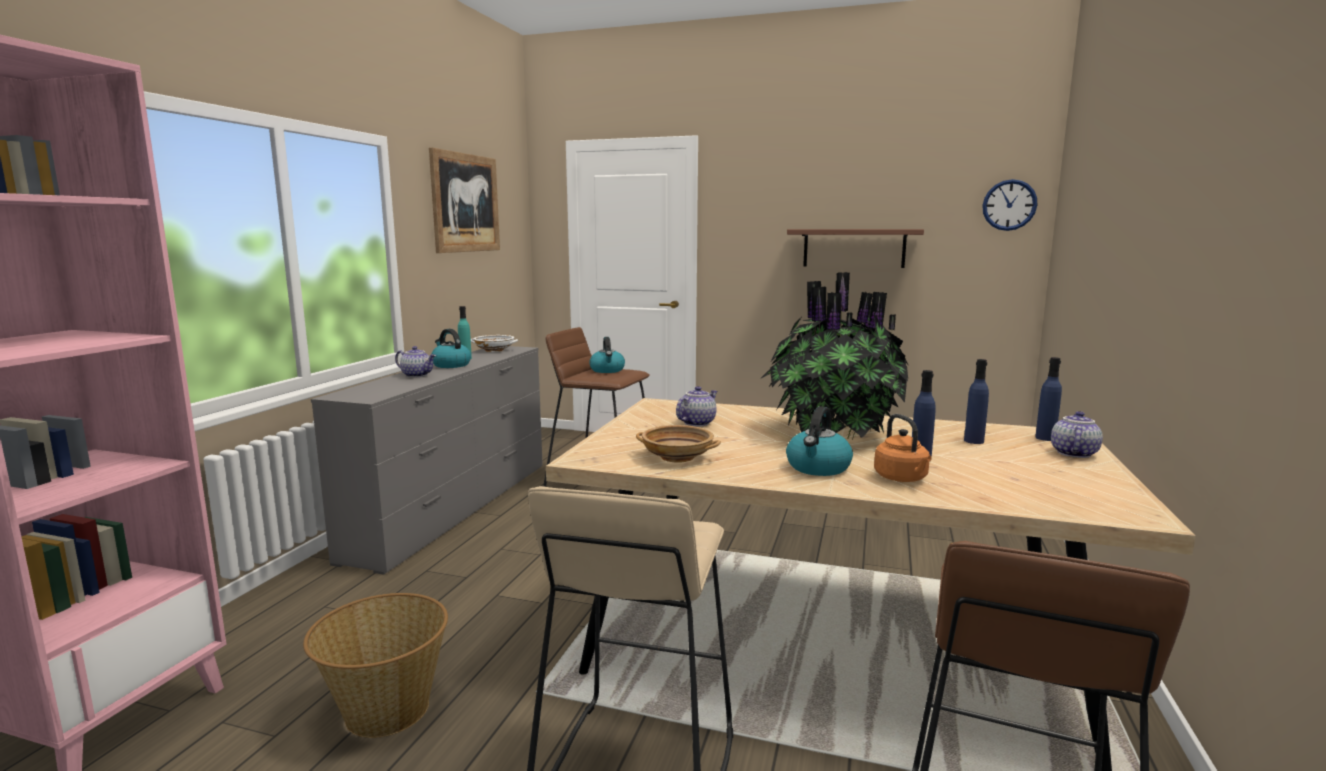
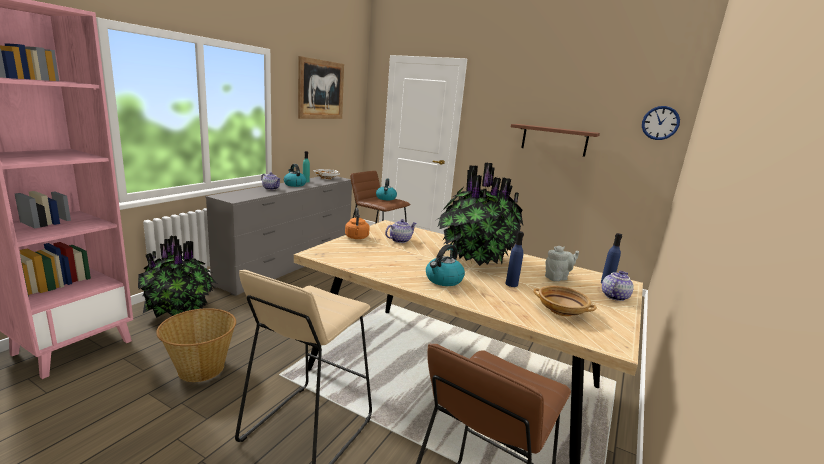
camera: 10 degrees right, 5 degrees up
beige bowl [636,425,721,463] -> beige bowl moved to [533,285,597,316]
orange kettle [874,414,932,482] -> orange kettle moved to [345,208,370,239]
blue bottle [964,359,989,444] -> grey teapot [545,246,579,282]
none -> potted plant [138,236,217,318]

